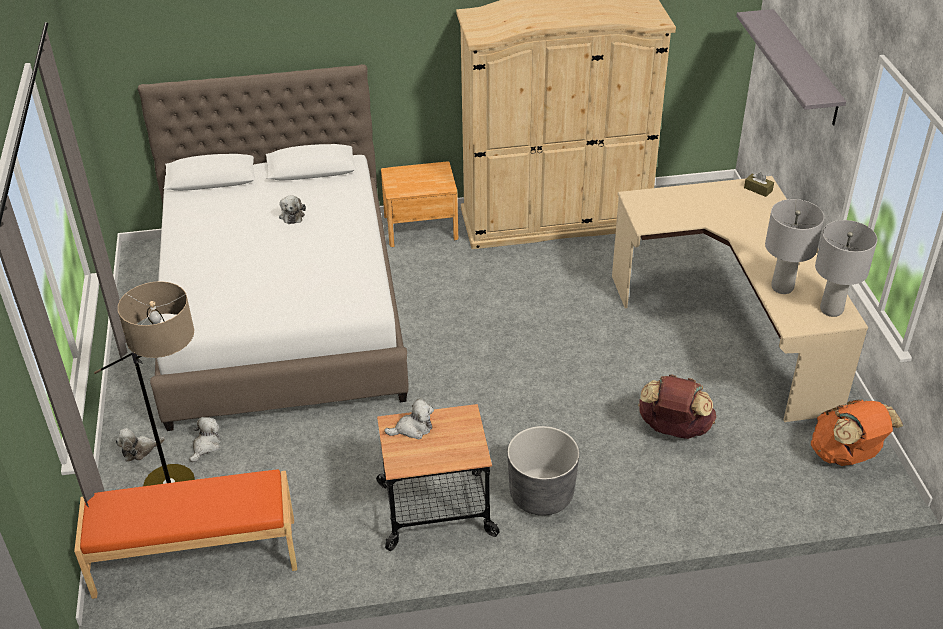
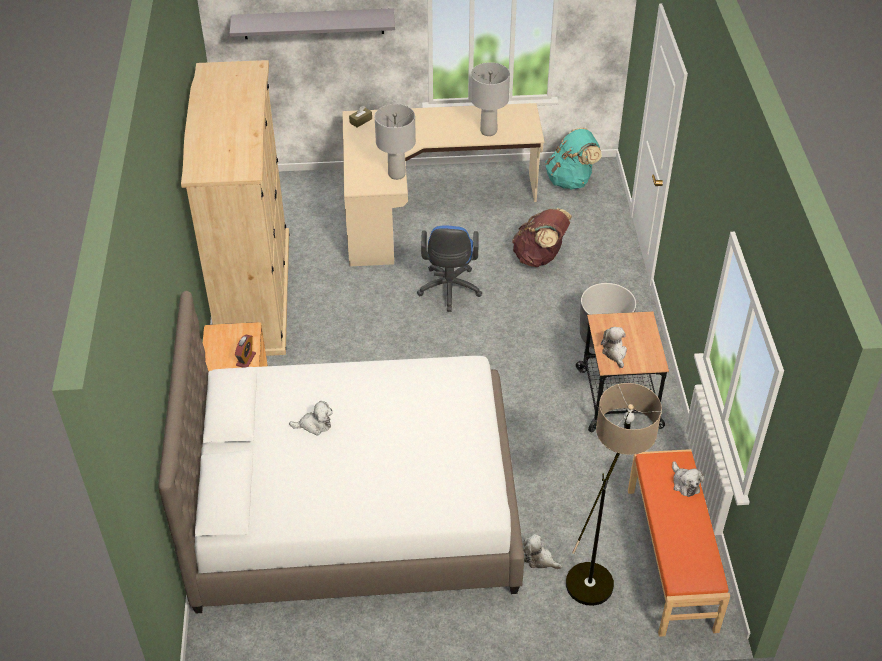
camera: 85 degrees left, 5 degrees up
plush toy [116,428,165,461] -> plush toy moved to [672,461,704,497]
orange backpack [811,399,903,466] -> turquoise backpack [545,128,602,190]
grey table lamp [815,220,877,317] -> grey table lamp moved to [375,104,416,180]
none -> alarm clock [235,335,256,368]
none -> blue office chair [417,225,482,312]

